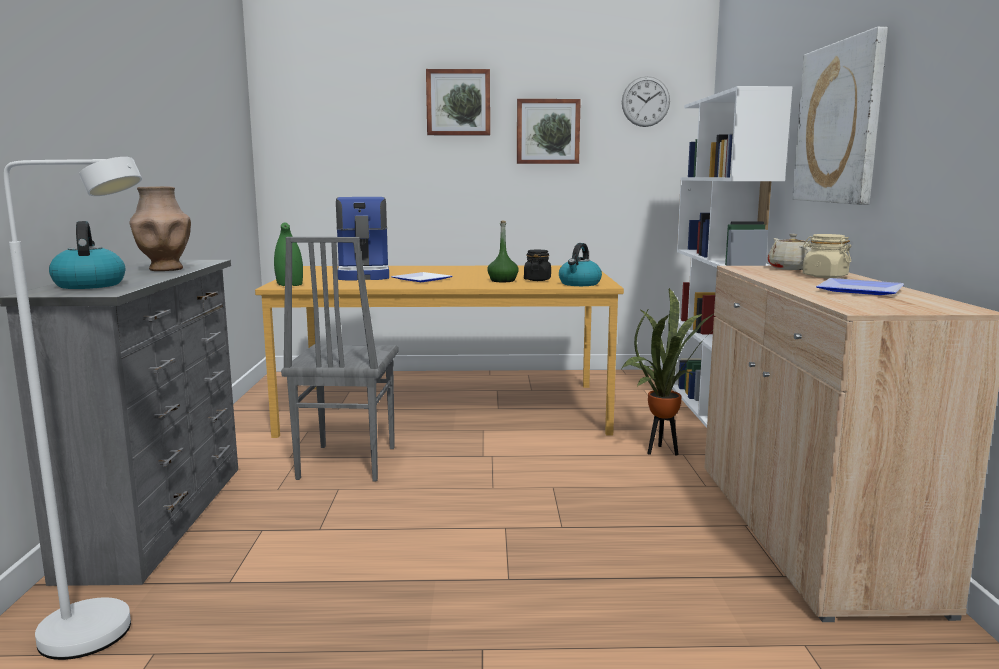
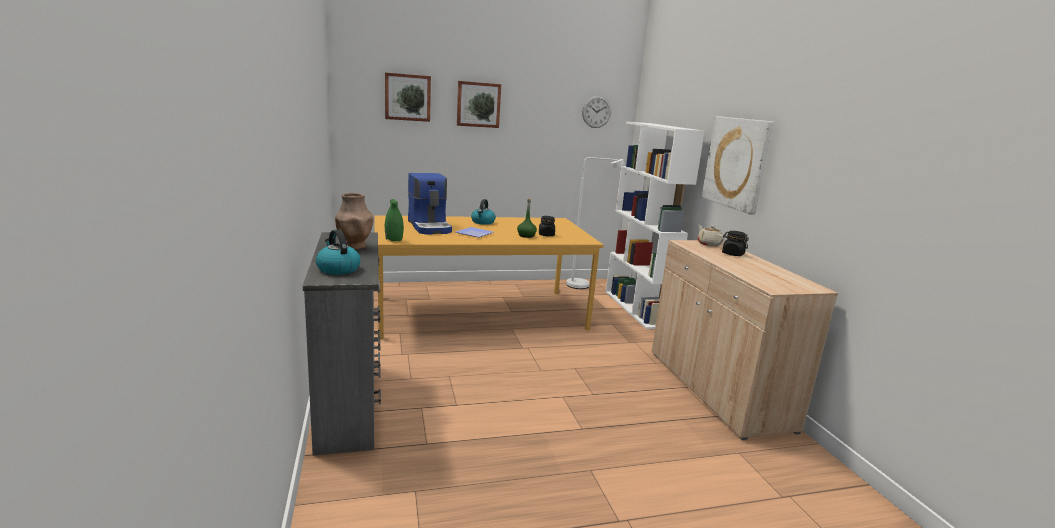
camera: 15 degrees left, 5 degrees up
white floor lamp [4,157,142,660] -> white floor lamp moved to [567,157,625,289]
grey chair [281,237,399,482] -> none
picture [517,99,581,164] -> picture moved to [385,72,431,122]
kettle [559,243,602,286] -> kettle moved to [471,199,496,225]
potted plant [621,289,713,455] -> none
beige jar [802,234,851,278] -> black jar [722,231,749,256]
plate [816,278,904,295] -> none

